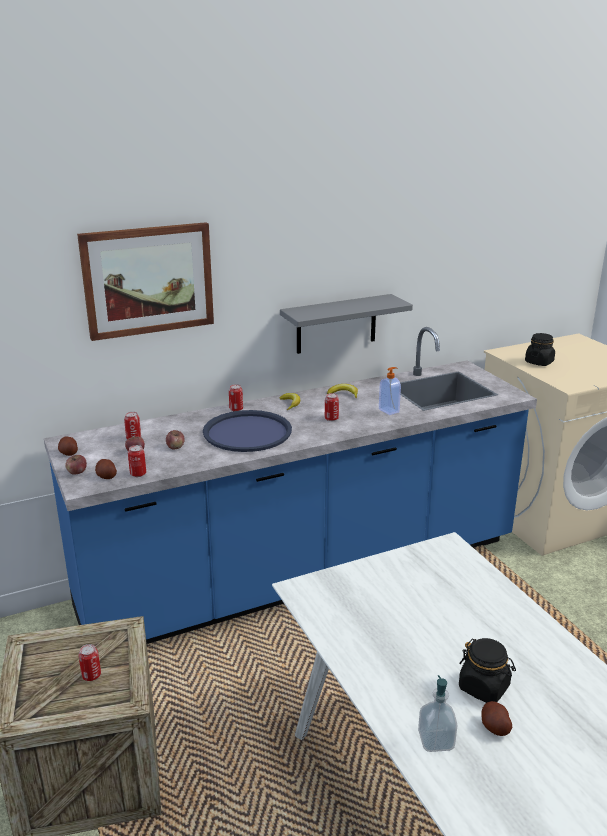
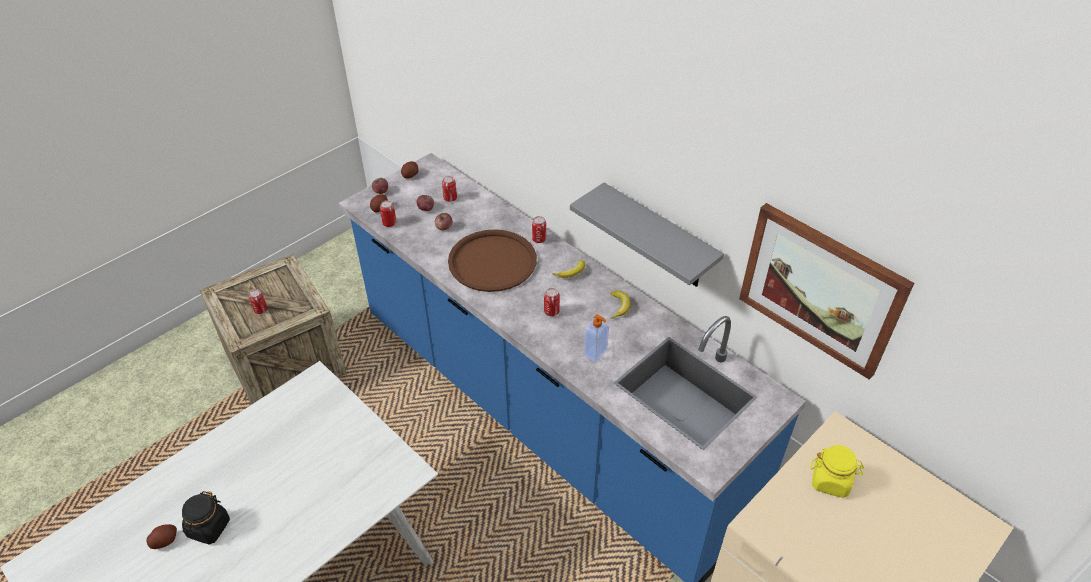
camera: 70 degrees right, 20 degrees up
picture [77,222,214,341] -> picture moved to [739,203,914,380]
blue tray [203,410,292,452] -> brown tray [448,229,537,292]
soap dispenser [418,675,457,752] -> none
black jar [525,333,555,366] -> yellow jar [810,445,864,498]

